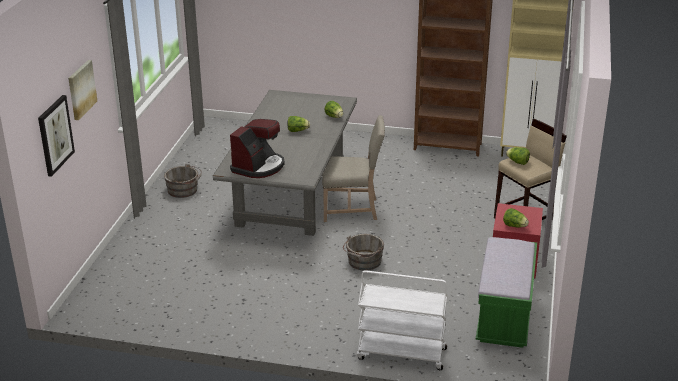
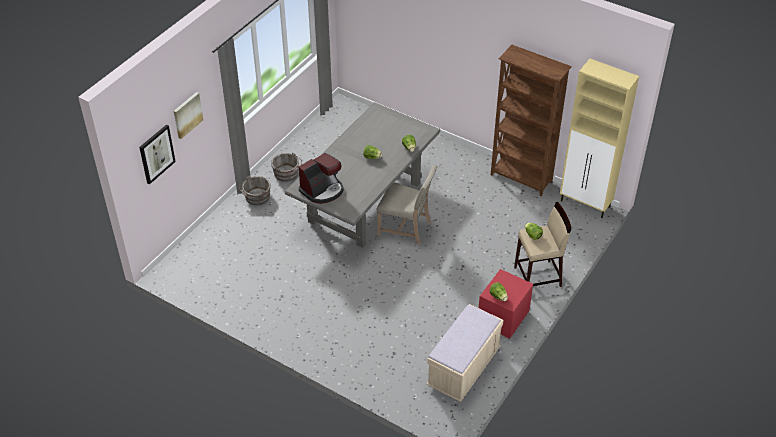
camera: 20 degrees right, 15 degrees up
grey bucket [343,234,384,271] -> grey bucket moved to [239,176,271,205]
white cart [357,270,447,370] -> none
green bench [475,237,537,348] -> beige bench [426,304,503,402]

